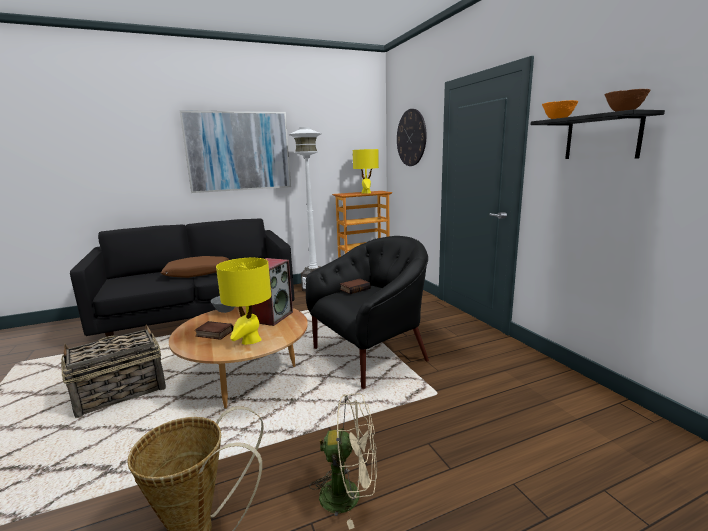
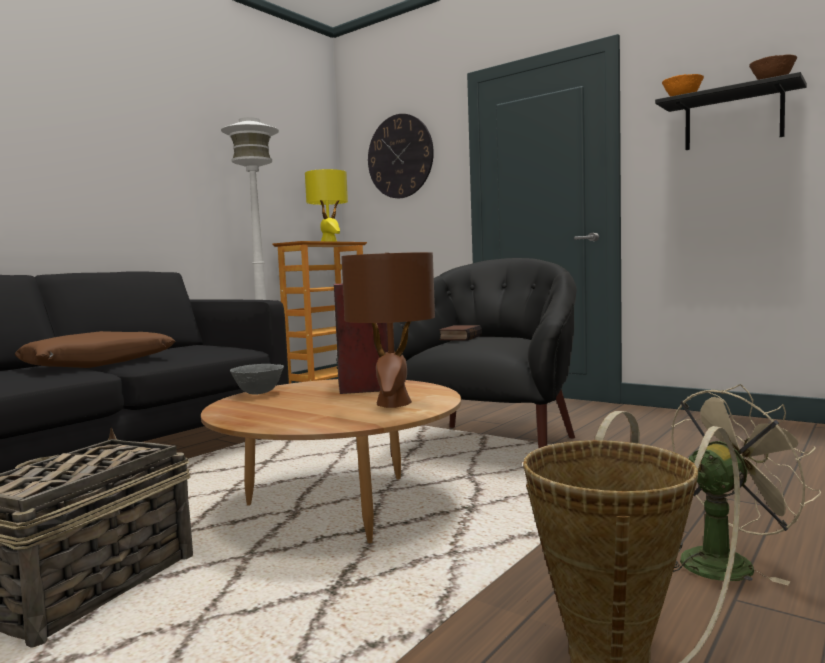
camera: 30 degrees left, 10 degrees down
picture [180,110,291,193] -> none
book [195,321,233,340] -> none
yellow table lamp [216,258,271,345] -> brown table lamp [341,252,435,408]

